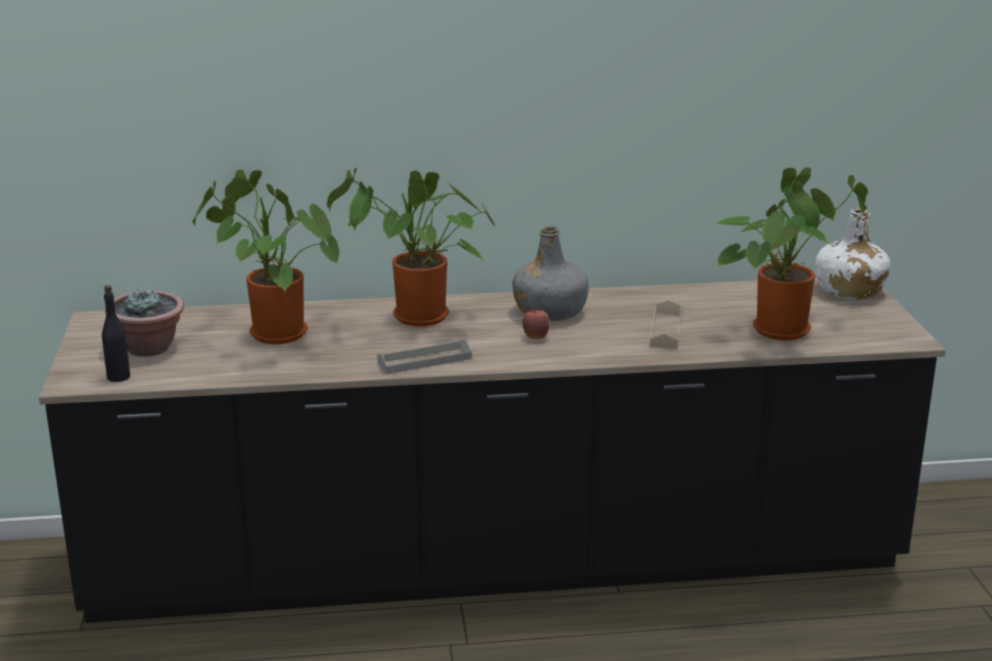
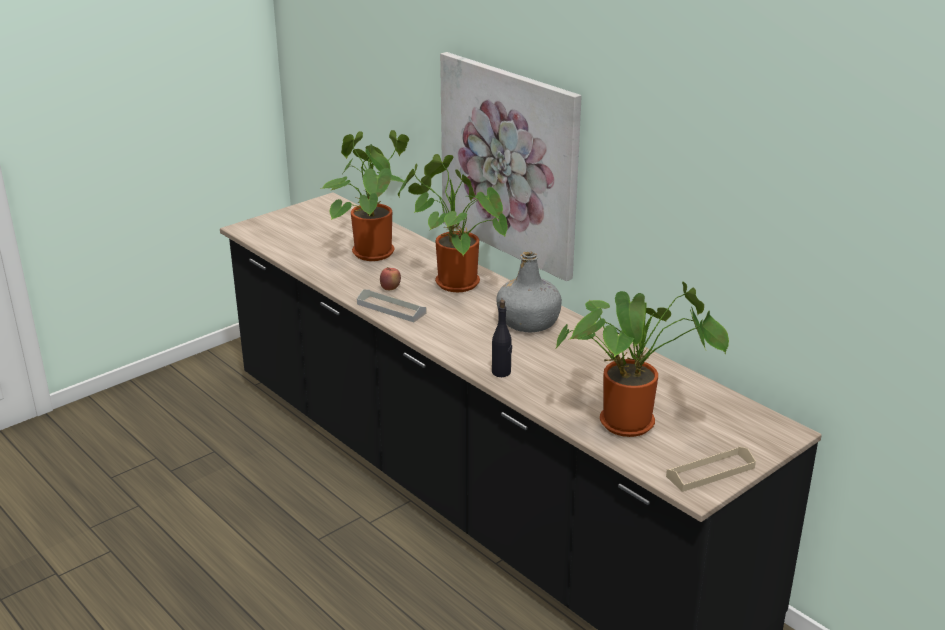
camera: 55 degrees right, 5 degrees up
black bottle [102,285,130,382] -> black bottle moved to [492,300,512,377]
potted plant [105,289,184,357] -> none
apple [523,310,550,339] -> apple moved to [380,267,401,291]
beige tray [650,300,681,349] -> beige tray moved to [666,447,756,492]
white bottle [815,208,891,300] -> none
none -> picture [440,52,582,281]

